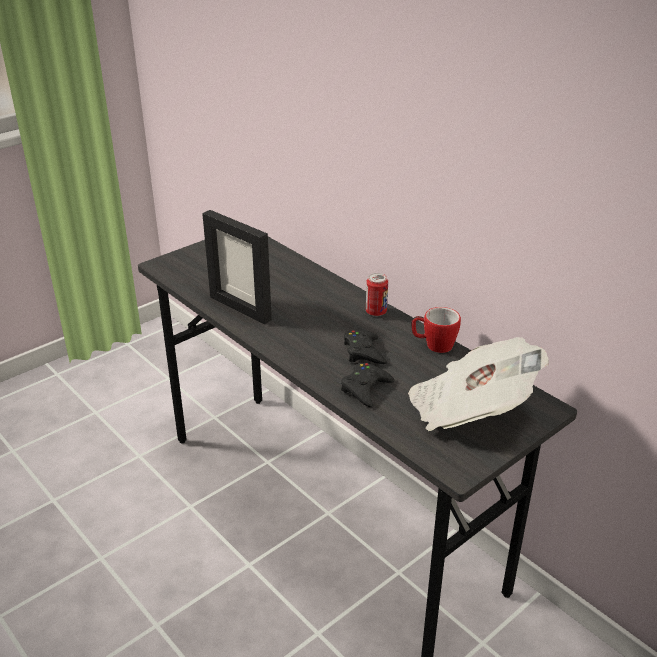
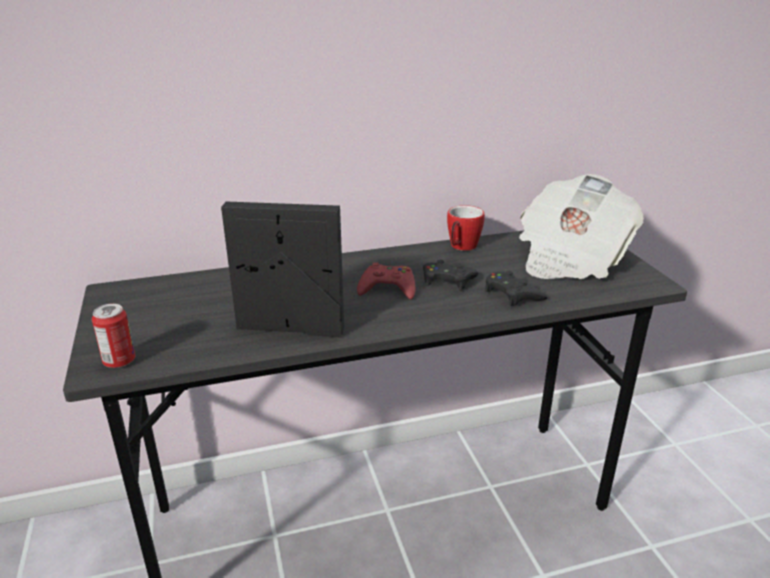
camera: 65 degrees left, 5 degrees down
picture frame [202,210,272,324] -> picture frame turned 150 degrees counterclockwise [221,201,344,338]
can [366,273,388,316] -> can moved to [92,304,136,368]
none -> red game controller [357,262,415,299]

